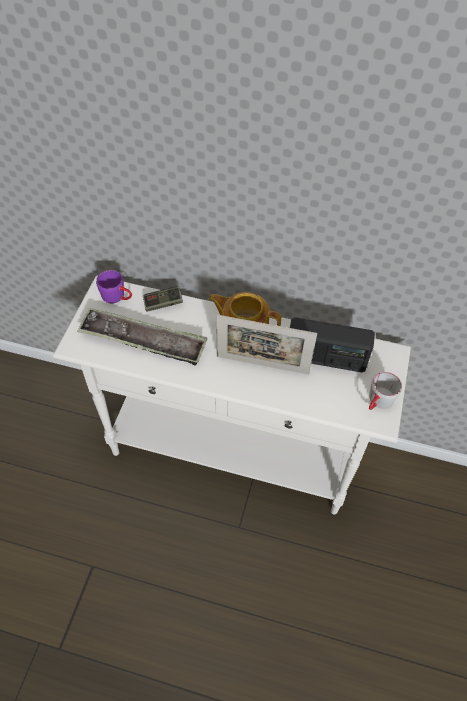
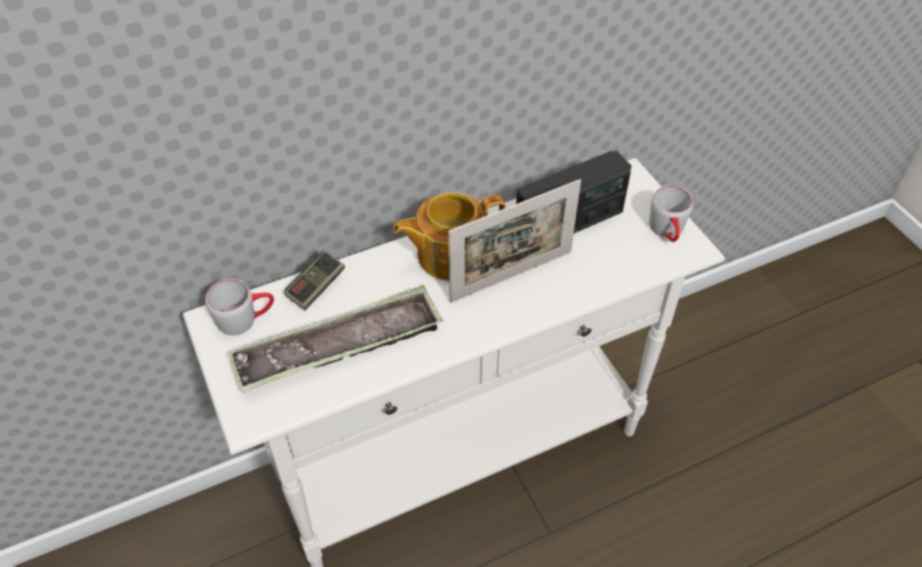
camera: 40 degrees left, 5 degrees down
purple mug [96,270,132,303] -> grey mug [206,279,274,335]

